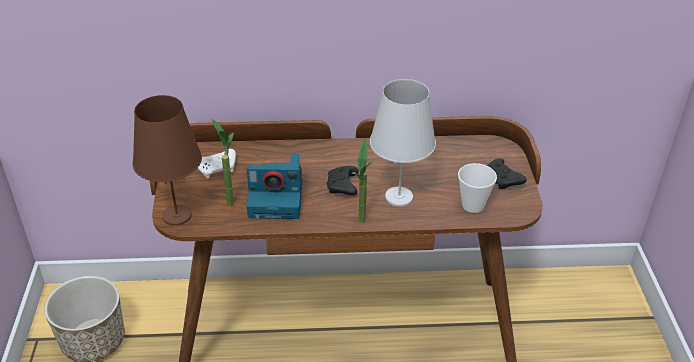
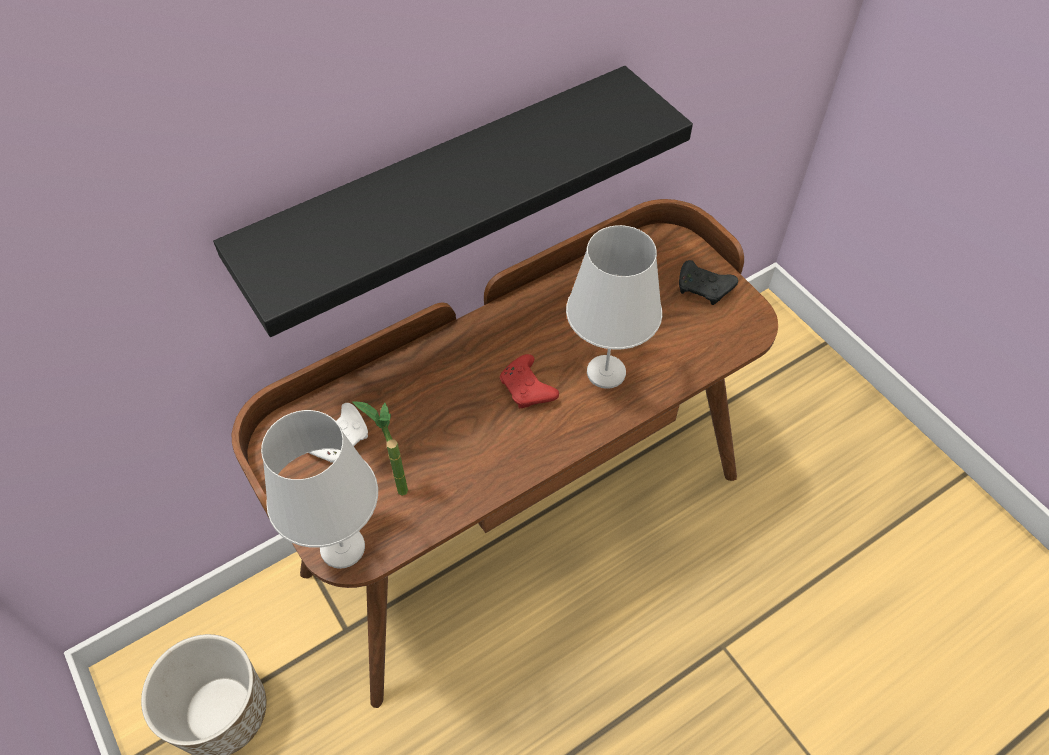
camera: 30 degrees left, 15 degrees up
brown table lamp [132,95,202,226] -> white table lamp [261,410,378,569]
camera [246,154,302,219] -> none
black game controller [327,166,359,196] -> red game controller [500,354,559,408]
potted plant [352,139,373,223] -> none
cup [458,163,497,213] -> none
none -> black shelf [213,66,693,337]

